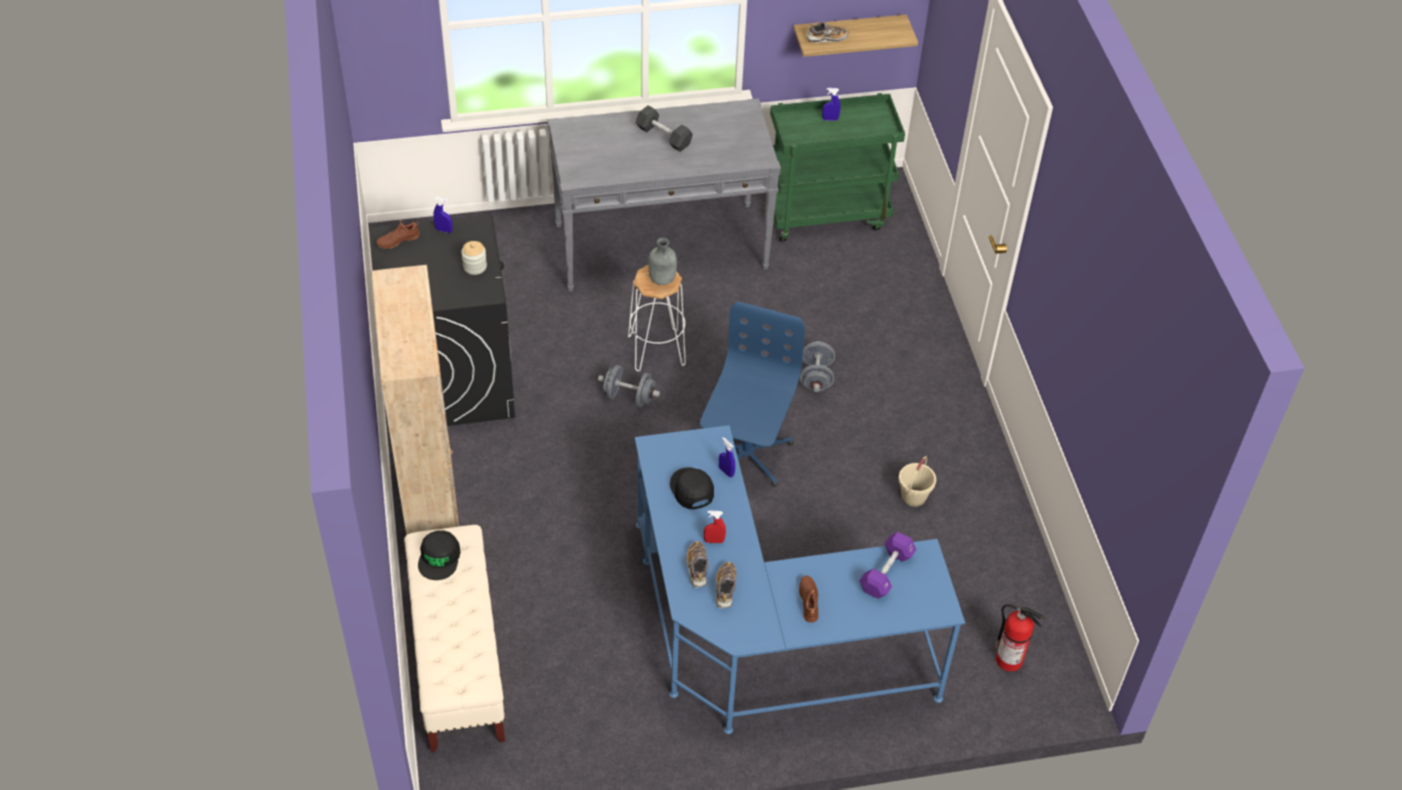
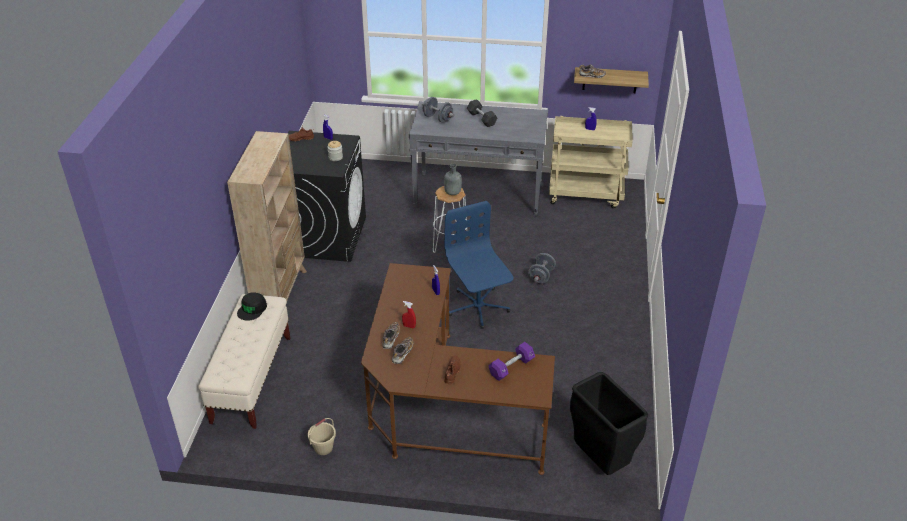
camera: 20 degrees right, 10 degrees down
grey dumbbell [598,365,660,407] -> grey dumbbell moved to [422,97,454,123]
blue desk [635,425,965,734] -> brown desk [361,263,555,475]
black cap [670,467,714,509] -> none
blue office chair [700,301,805,487] -> blue office chair turned 60 degrees counterclockwise [444,201,514,329]
green cart [770,93,905,242] -> beige cart [549,116,633,209]
beige bucket [899,456,936,507] -> beige bucket moved to [308,418,336,455]
fire extinguisher [995,604,1044,672] -> black trash can [570,372,648,475]

